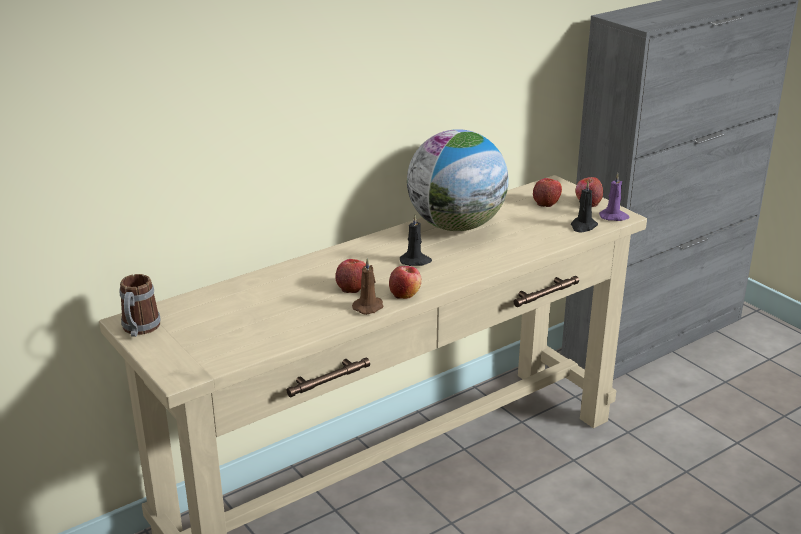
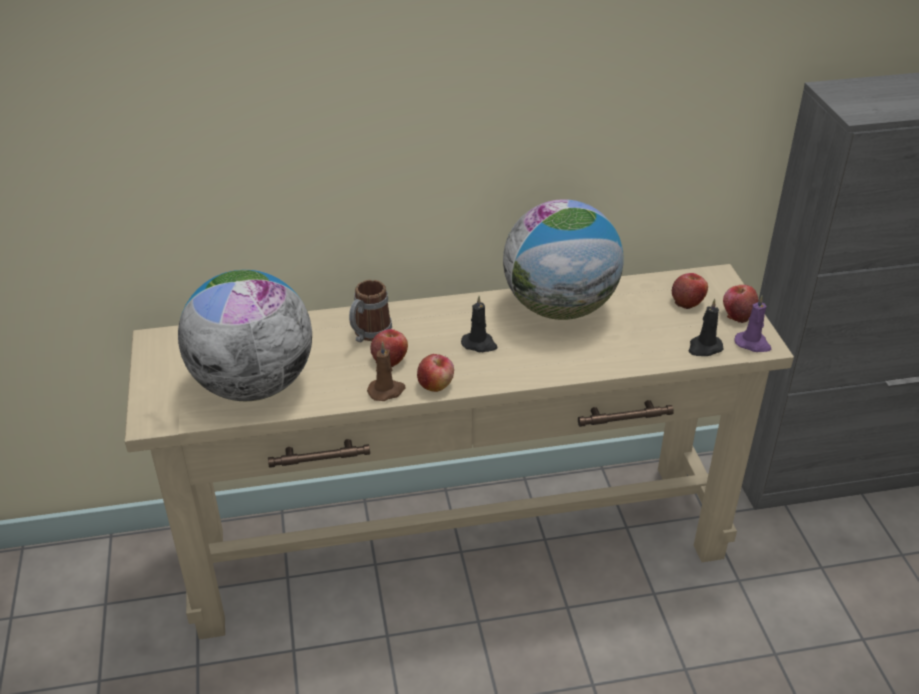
camera: 25 degrees right, 10 degrees up
mug [119,274,161,337] -> mug moved to [349,280,392,343]
none -> globe [178,270,312,401]

